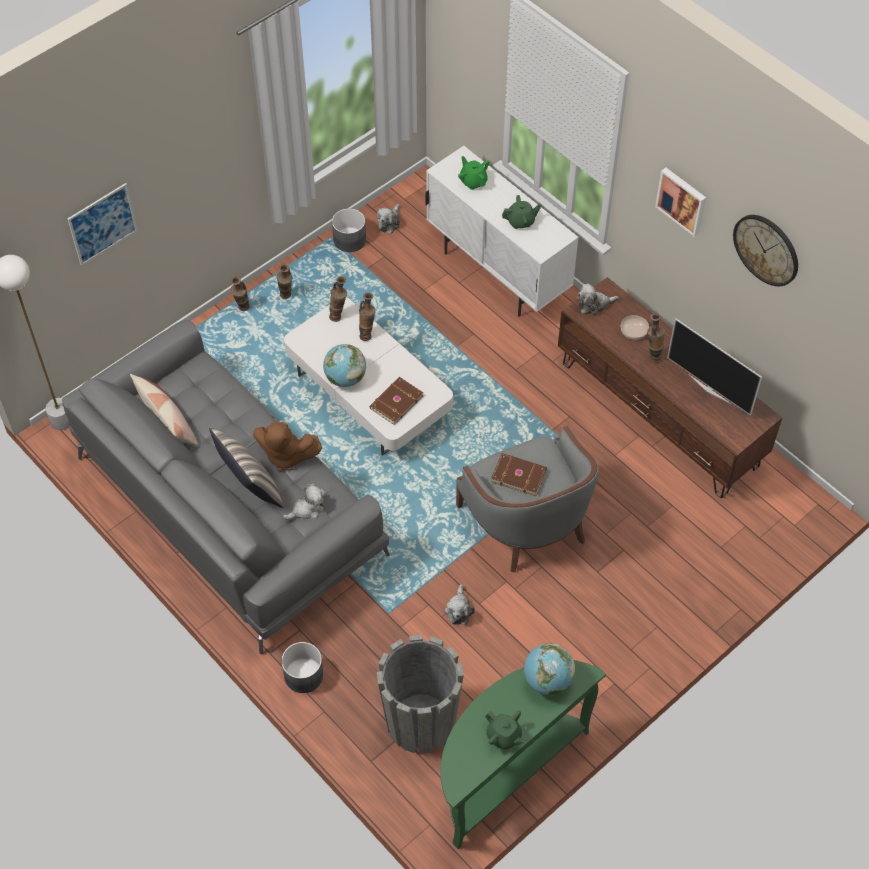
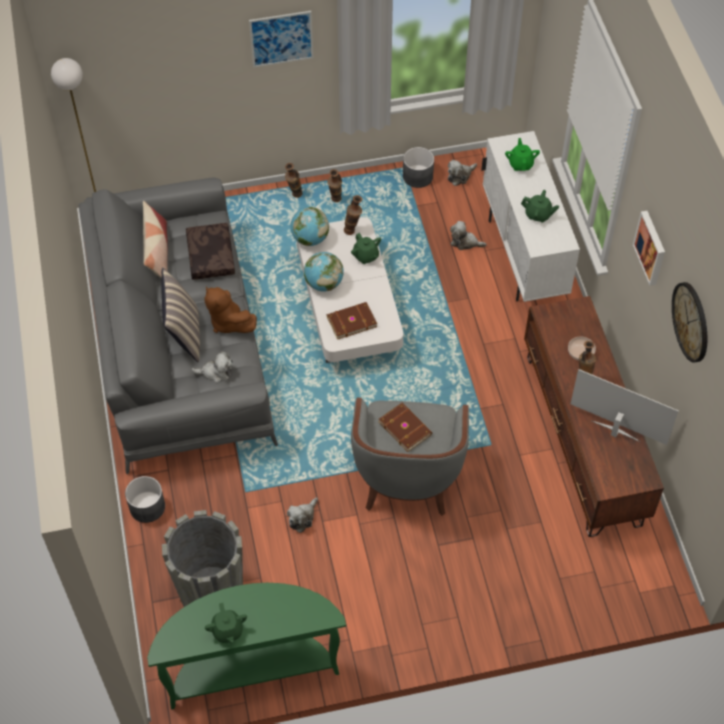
camera: 30 degrees right, 0 degrees up
picture [68,183,138,266] -> picture moved to [249,11,313,68]
vase [359,292,376,341] -> green teapot [351,233,381,264]
globe [524,643,575,696] -> globe moved to [290,207,329,246]
plush toy [577,284,619,315] -> plush toy moved to [450,221,487,250]
television [667,318,762,416] -> television turned 135 degrees clockwise [571,369,679,445]
none -> brown pillow [186,223,235,280]

